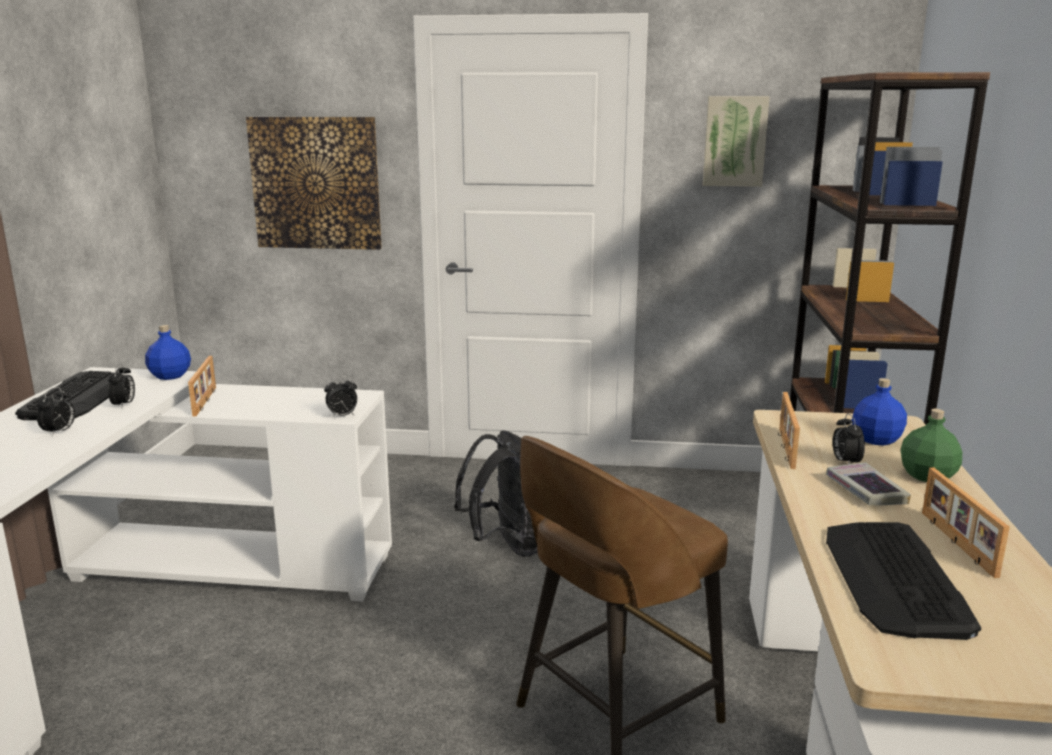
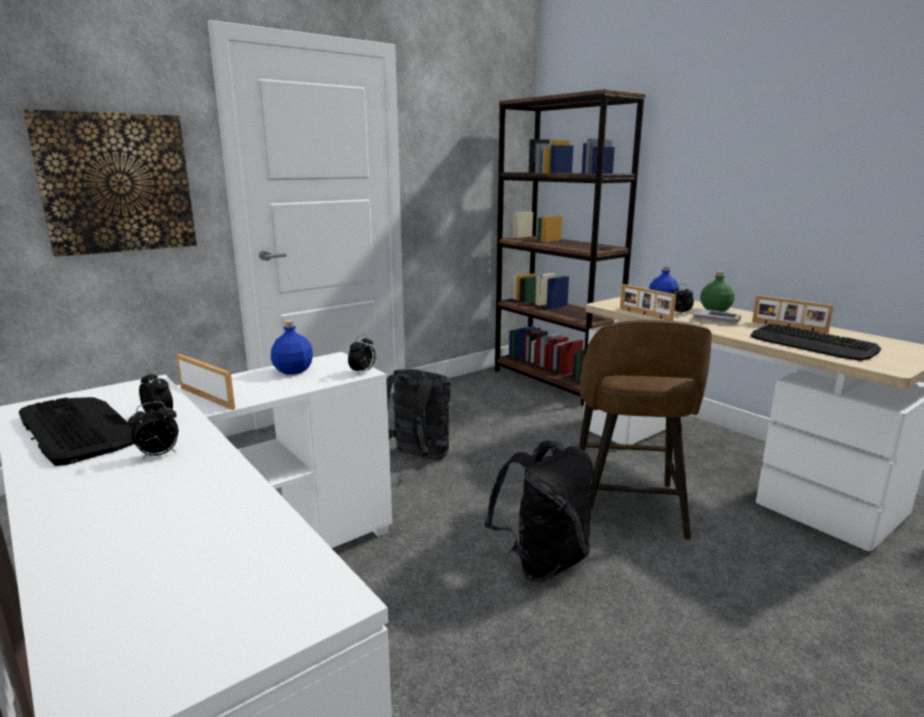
camera: 45 degrees left, 0 degrees up
alarm clock [37,387,75,437] -> alarm clock turned 90 degrees clockwise [128,401,178,460]
blue bottle [145,325,191,380] -> blue bottle moved to [271,320,313,375]
picture [703,96,770,187] -> none
none -> black backpack [484,441,595,582]

